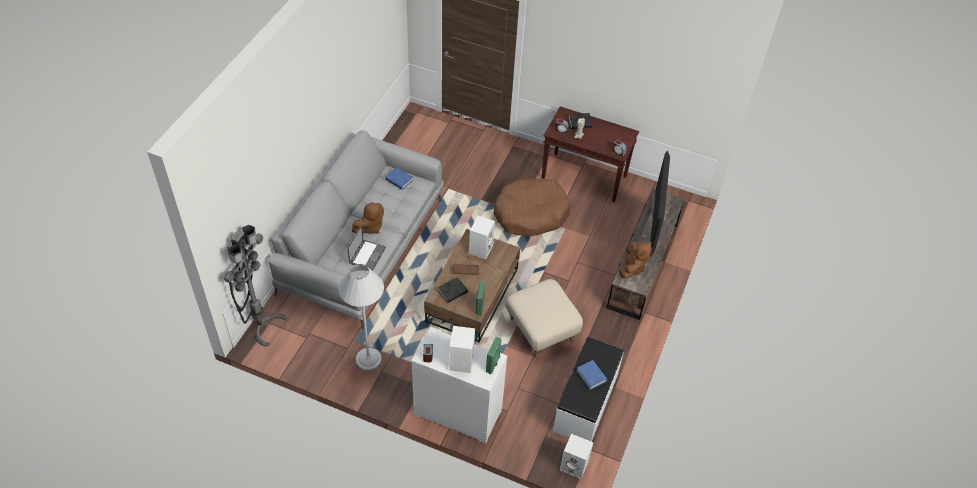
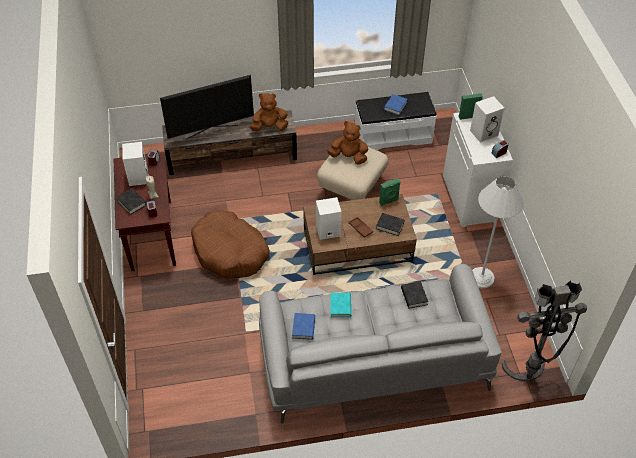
camera: 120 degrees left, 0 degrees up
laptop [347,225,386,271] -> black book [401,281,428,308]
brown plush toy [352,202,384,234] -> brown plush toy moved to [327,121,368,164]
white speaker [560,434,593,479] -> white speaker moved to [122,142,148,186]
none -> turquoise book [330,293,351,318]

